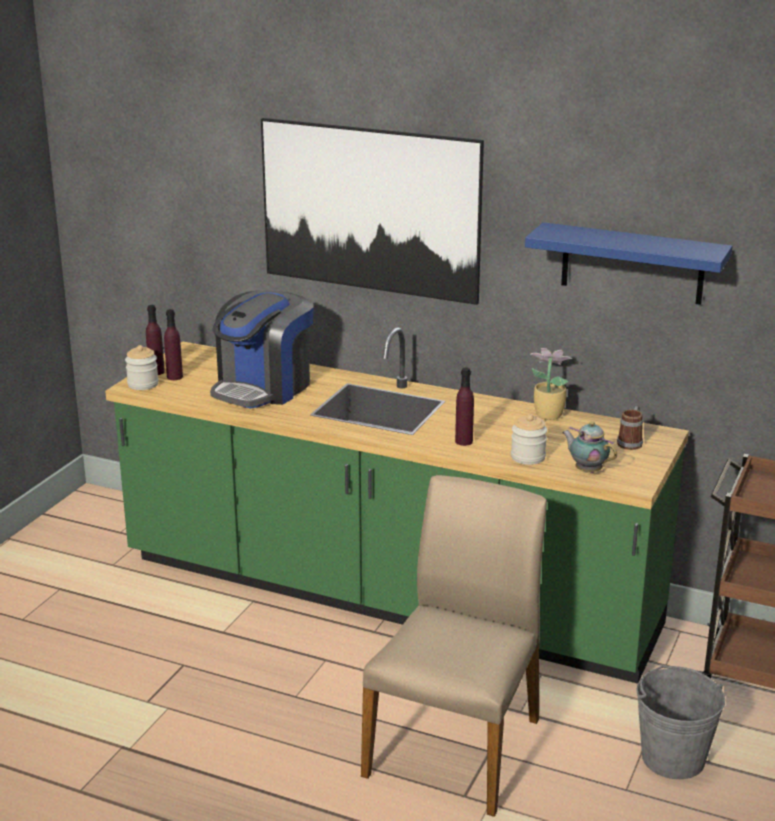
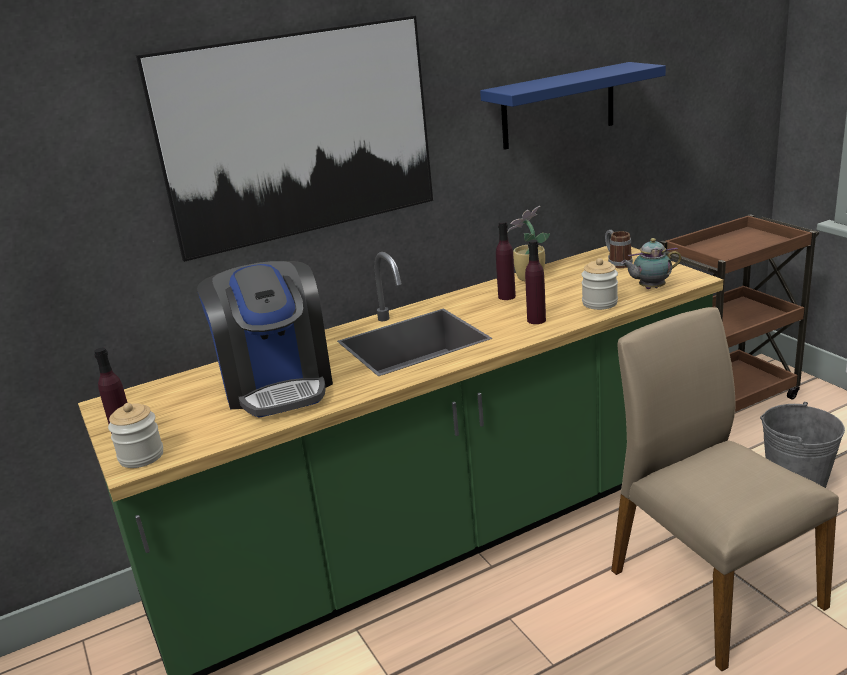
camera: 50 degrees left, 0 degrees up
purple bottle [164,309,183,380] -> purple bottle moved to [496,221,516,300]

